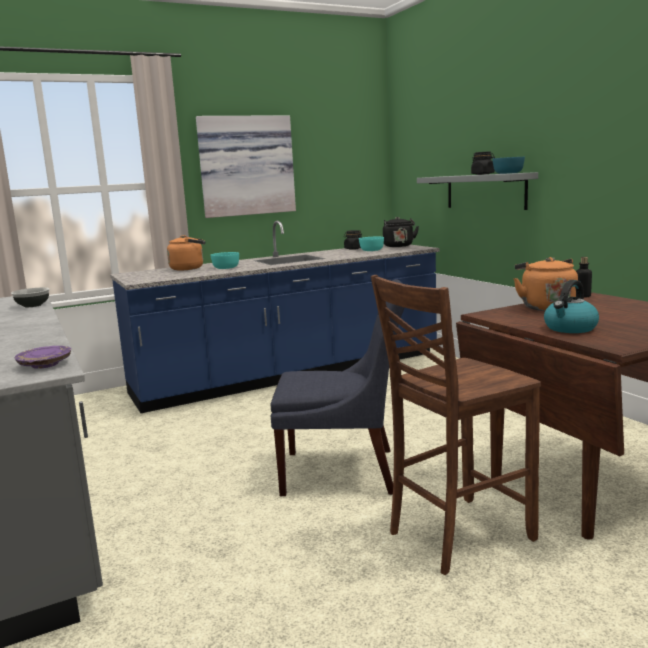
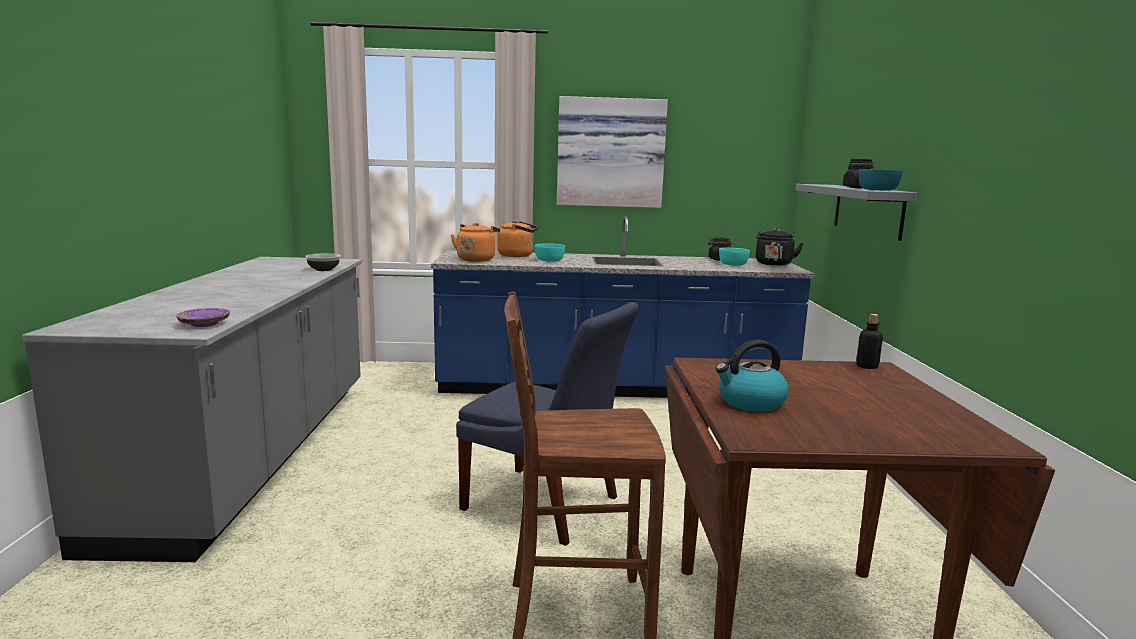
camera: 25 degrees right, 0 degrees up
orange kettle [513,257,578,311] -> orange kettle moved to [451,223,500,261]

